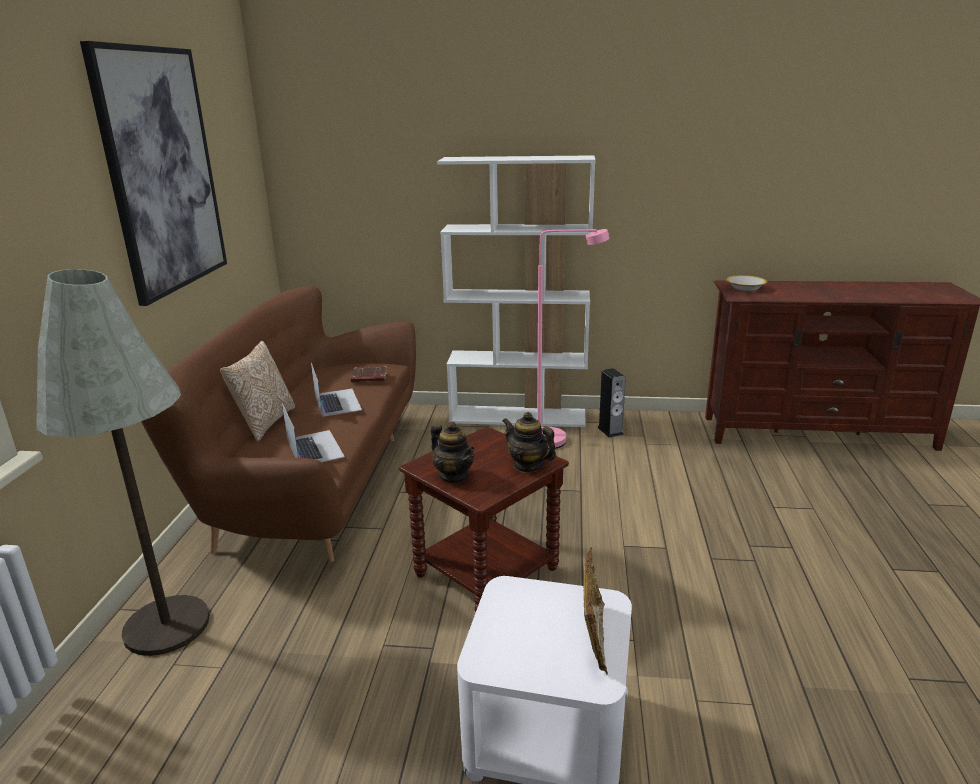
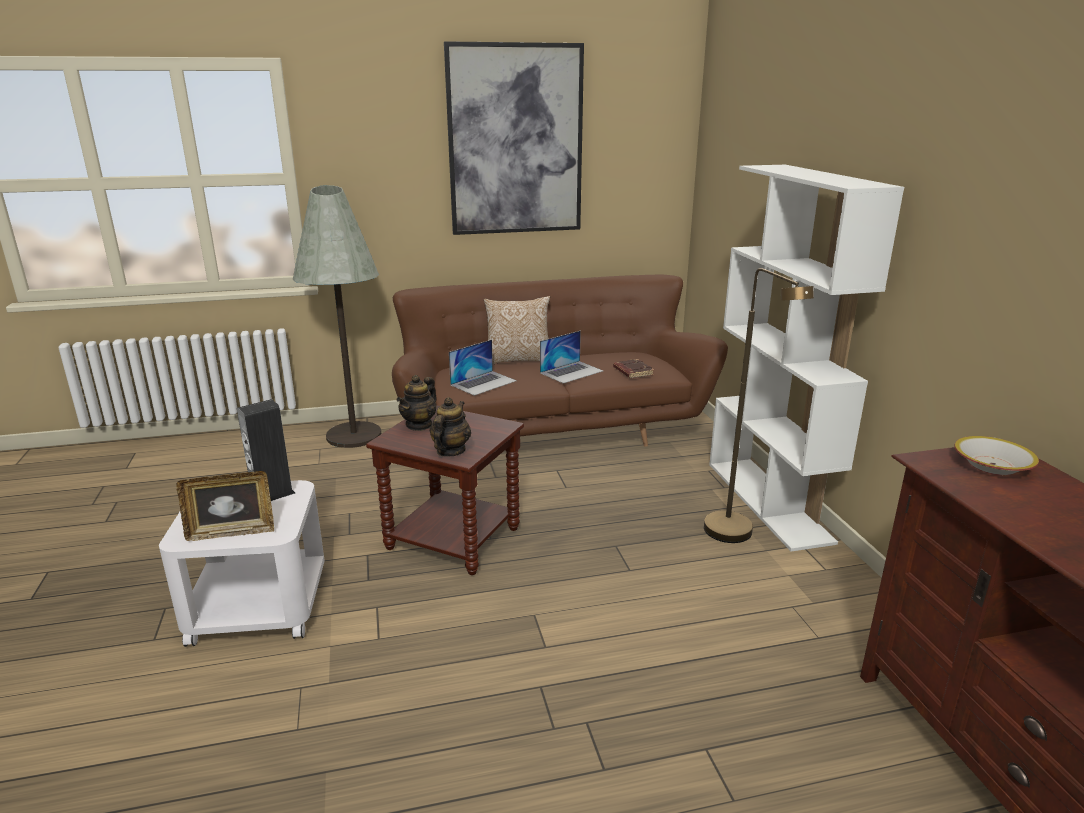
camera: 70 degrees right, 0 degrees up
pink floor lamp [537,229,609,449] -> brown floor lamp [704,268,814,543]
speaker [597,368,626,438] -> speaker moved to [237,399,295,501]

